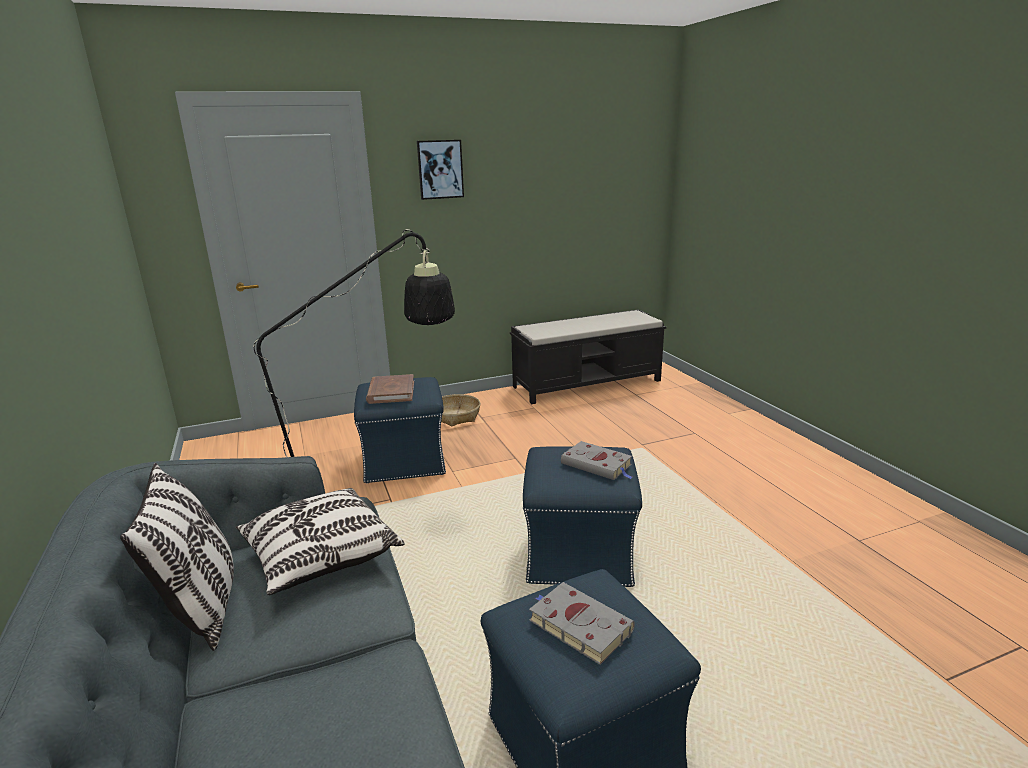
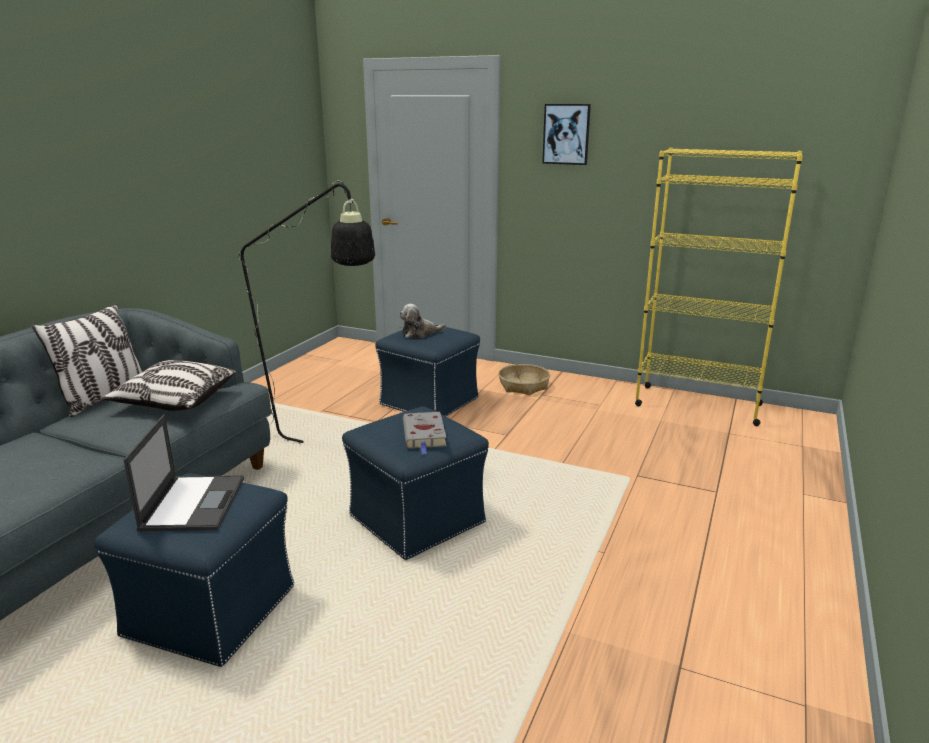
camera: 45 degrees right, 0 degrees up
brown book [366,374,414,404] -> plush toy [399,304,446,338]
black bench [510,309,666,404] -> yellow bookcase [635,147,803,426]
grey book [529,582,635,665] -> laptop [124,414,244,531]

